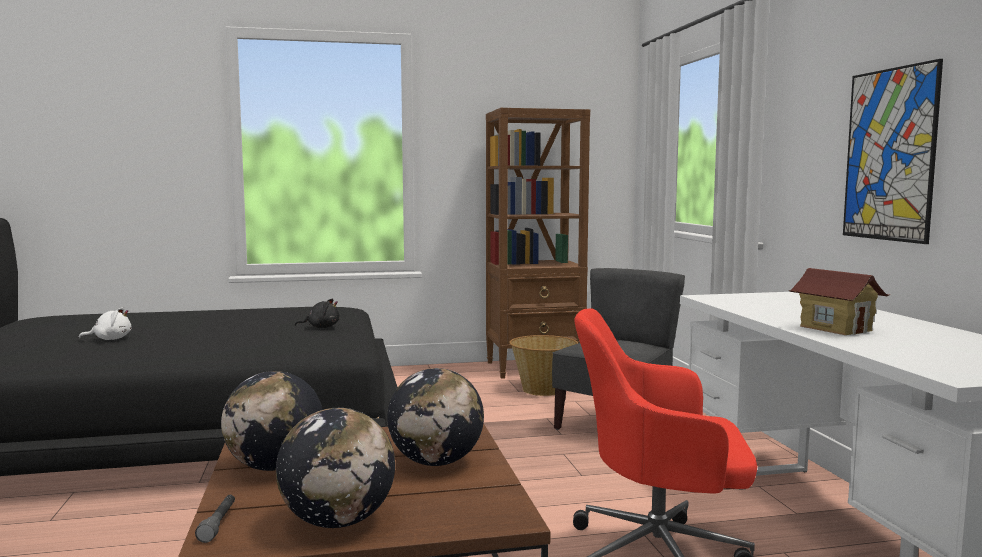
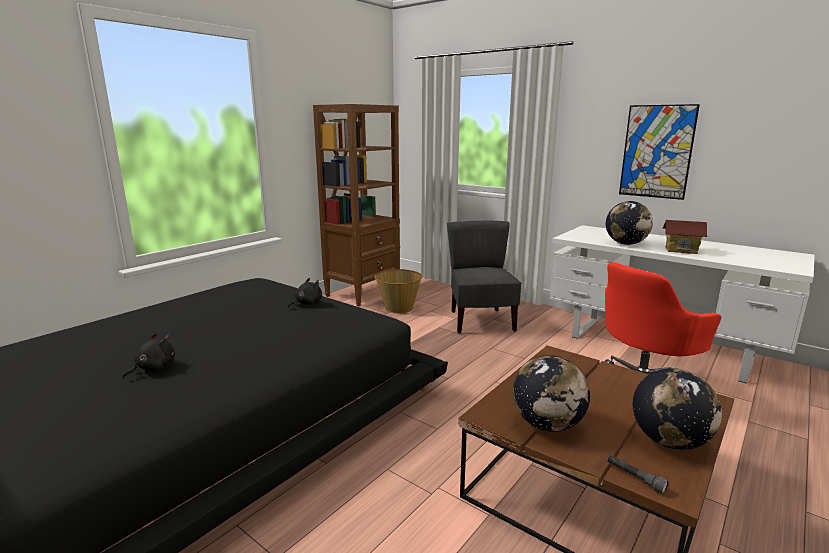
camera: 40 degrees left, 10 degrees up
white plush toy [78,307,131,340] -> black plush toy [122,333,175,379]
globe [387,368,484,466] -> globe moved to [606,201,653,245]

